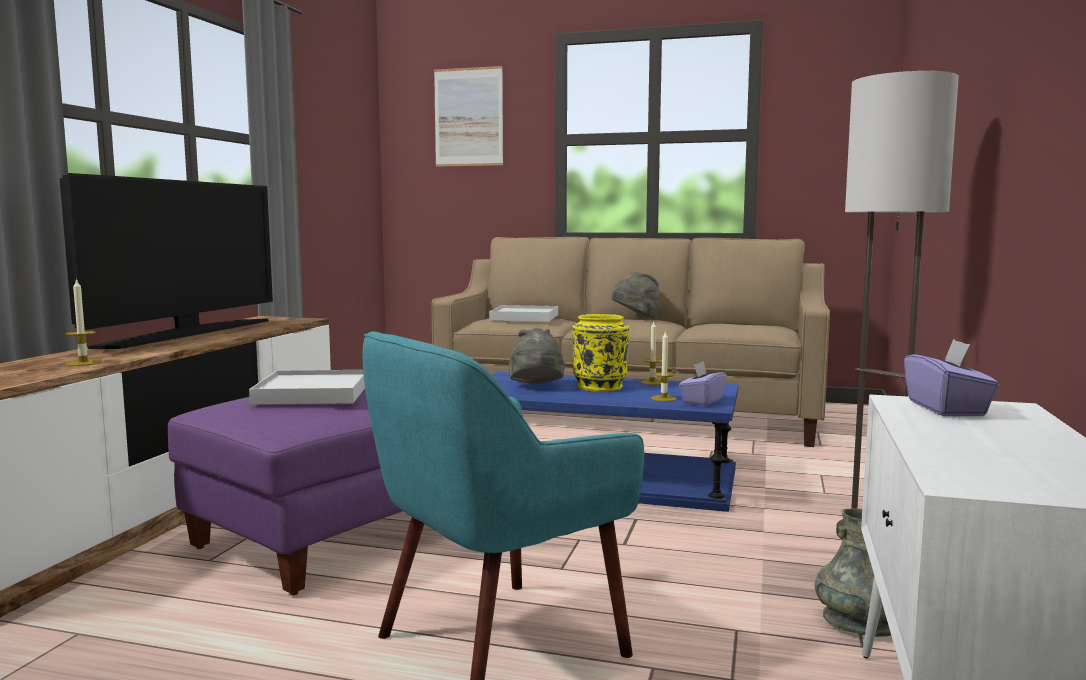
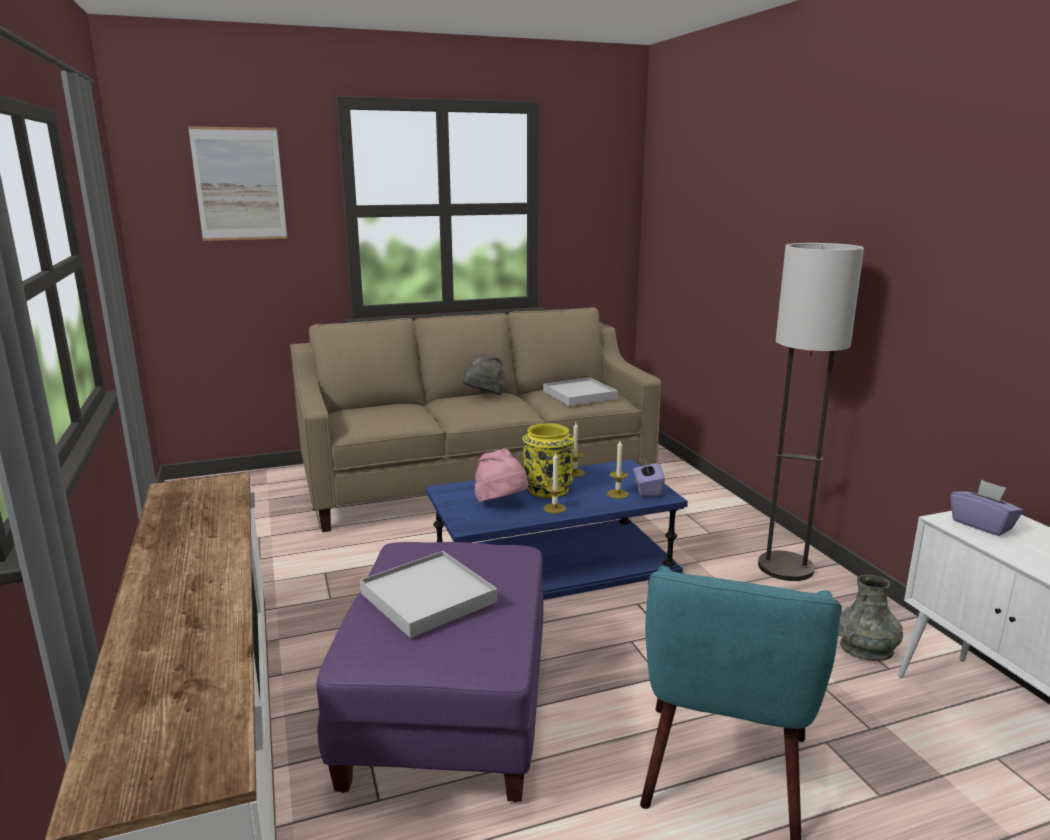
camera: 35 degrees left, 10 degrees up
television [60,173,273,349] -> none
candle [65,278,101,366] -> candle moved to [544,452,566,513]
white tray [489,305,558,322] -> white tray moved to [543,378,618,406]
grey hat [508,328,565,383] -> pink hat [475,449,529,502]

